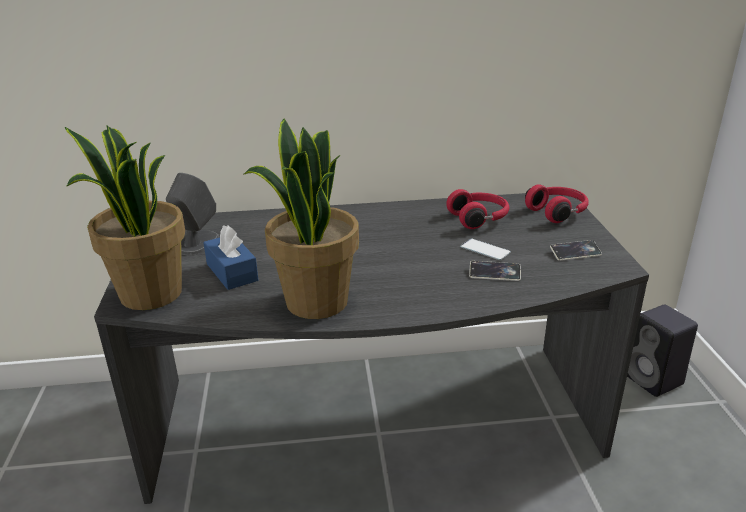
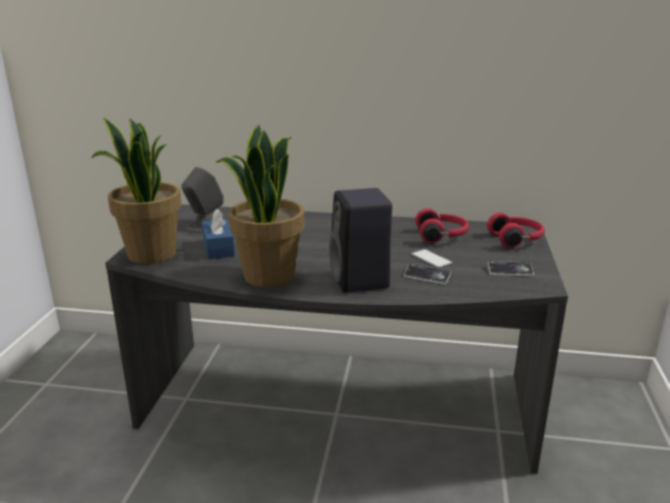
camera: 15 degrees right, 5 degrees down
black speaker [627,305,698,397] -> black speaker moved to [329,188,392,293]

